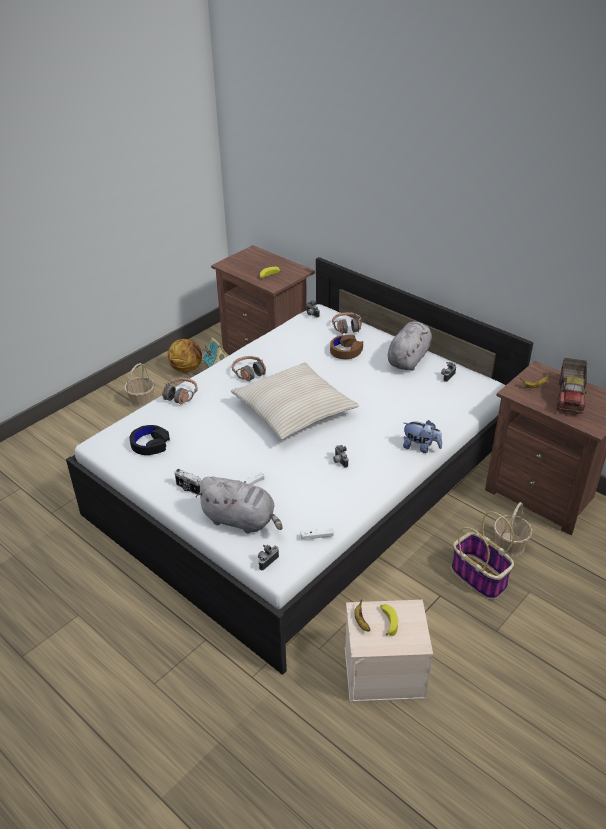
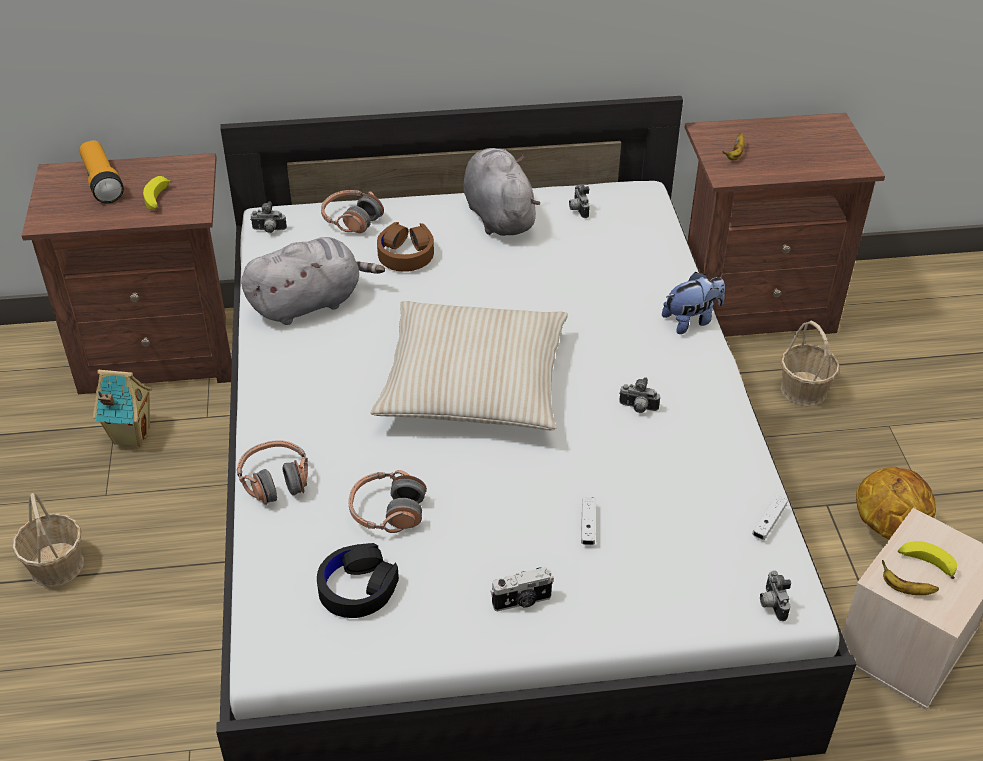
camera: 50 degrees left, 5 degrees up
basketball [168,339,202,373] -> basketball moved to [856,467,936,539]
grey plush toy [195,477,283,534] -> grey plush toy moved to [241,237,385,325]
headphones [232,356,266,381] -> headphones moved to [348,470,427,533]
basket [451,511,514,600] -> none
toy truck [557,357,587,414] -> none
none -> flashlight [80,140,124,203]

